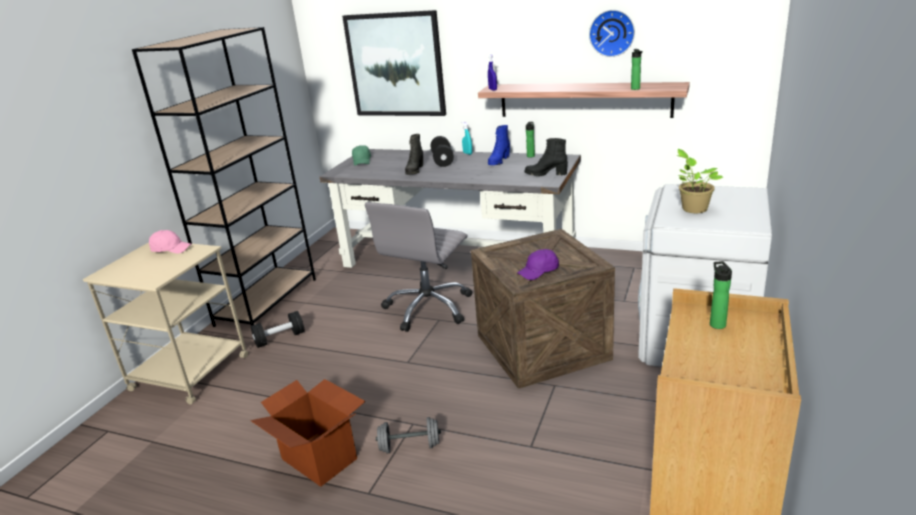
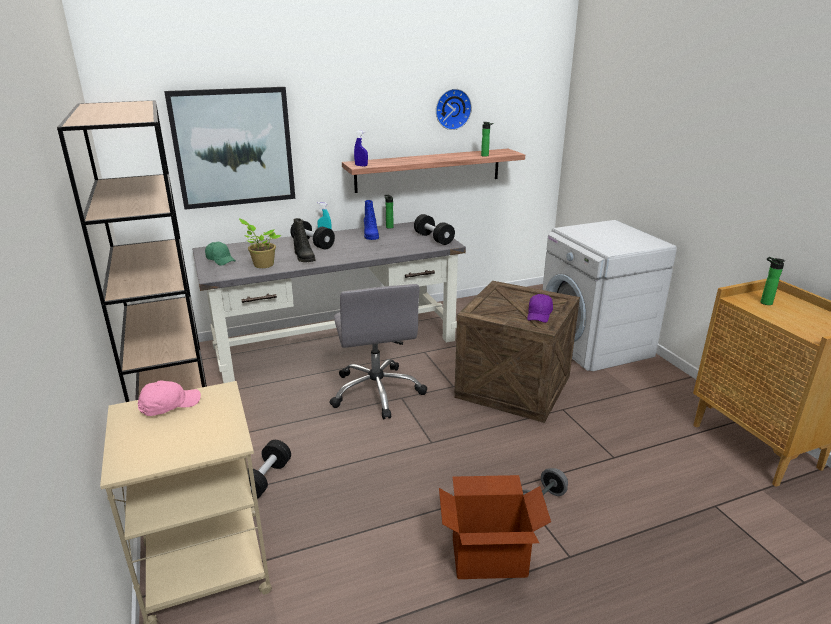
camera: 45 degrees left, 0 degrees up
black boot [525,138,568,176] -> black dumbbell [414,214,455,245]
potted plant [677,149,723,213] -> potted plant moved to [239,219,282,268]

